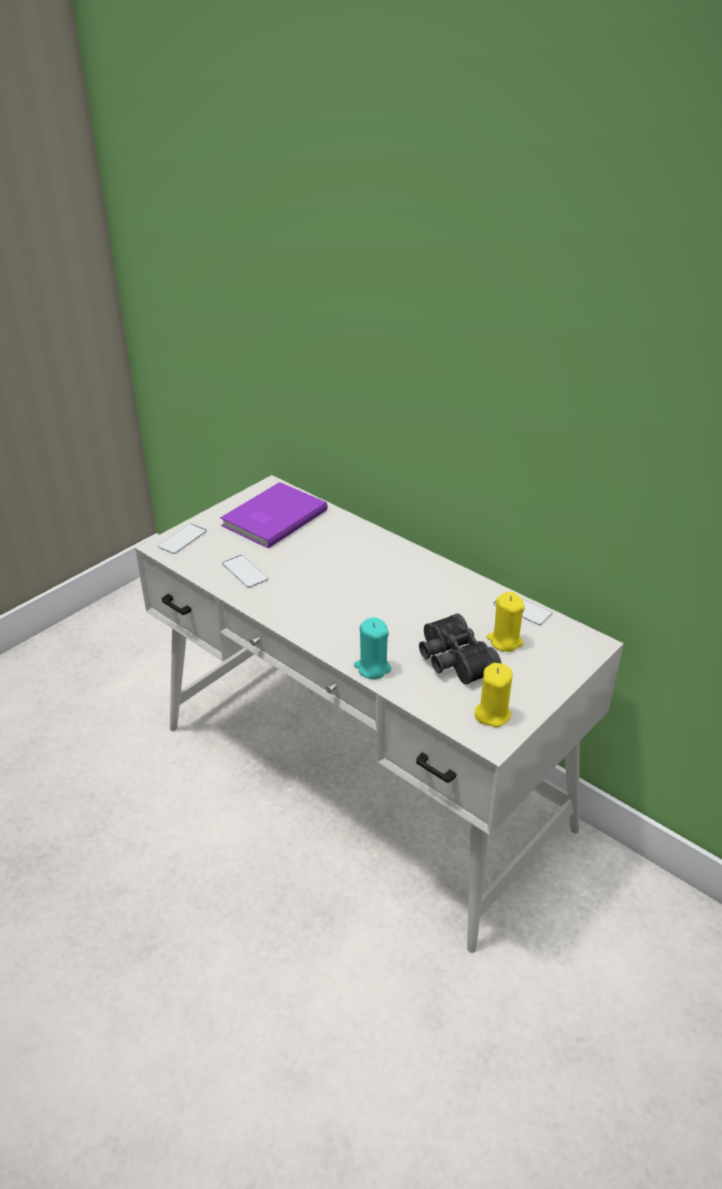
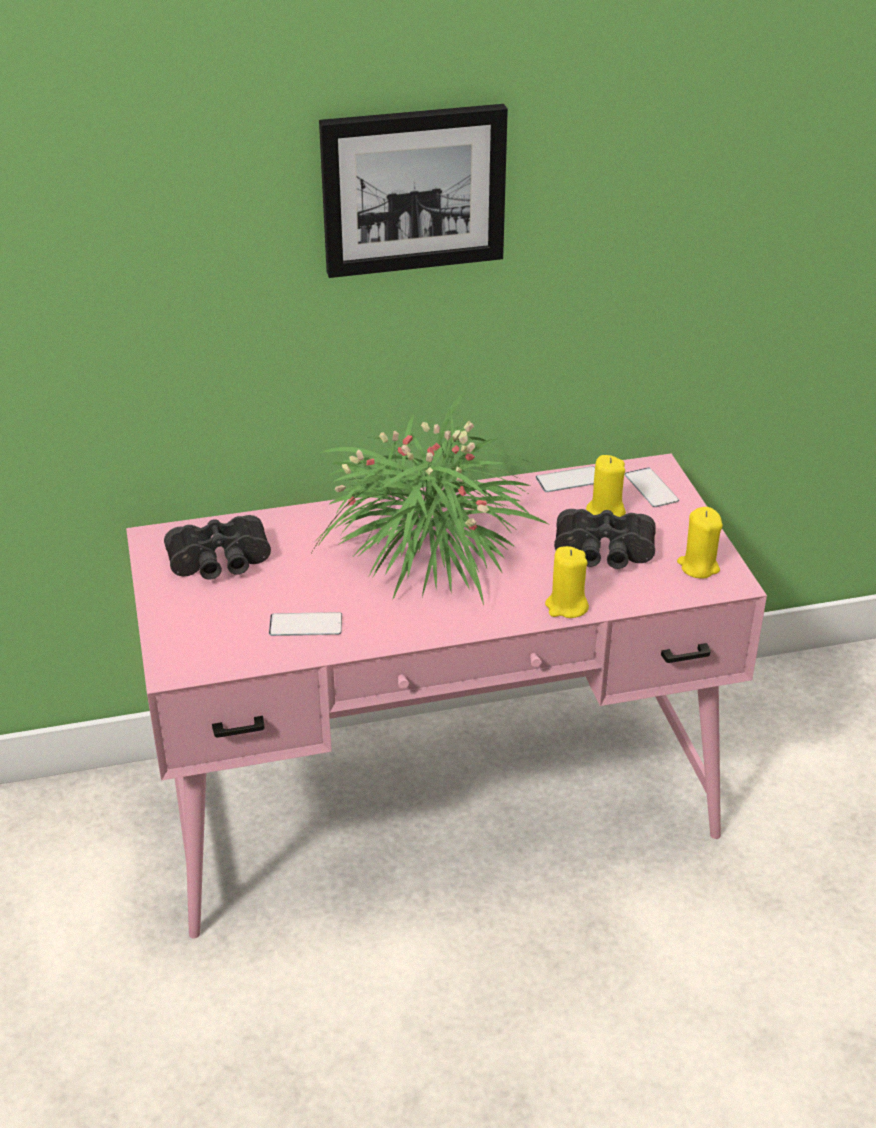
camera: 55 degrees left, 0 degrees up
white desk [135,475,624,953] -> pink desk [126,453,767,939]
phone [158,524,207,554] -> phone moved to [625,468,679,507]
purple book [220,482,328,548] -> black binoculars [164,515,271,580]
turquoise candle [354,617,391,679] -> yellow candle [545,546,589,618]
none -> potted plant [312,391,548,605]
none -> picture [319,104,508,278]

